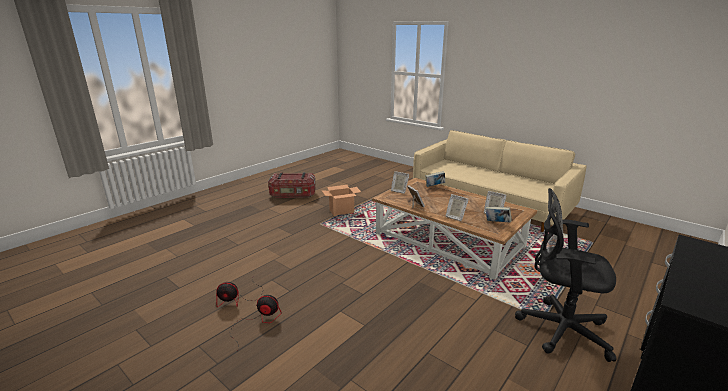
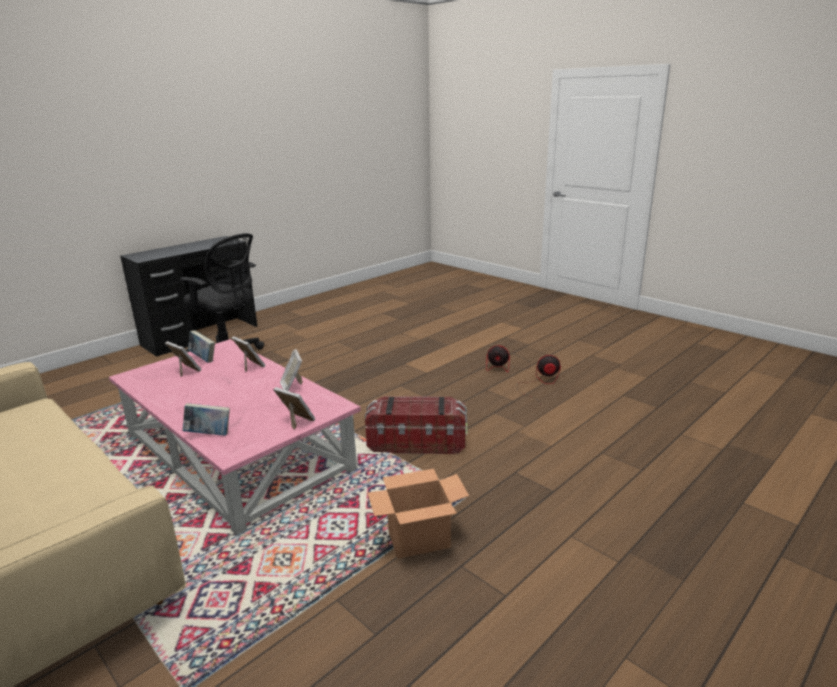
camera: 175 degrees left, 0 degrees up
storage box [268,172,316,198] -> storage box moved to [365,396,468,454]
brown coffee table [372,178,537,280] -> pink coffee table [109,339,361,535]

